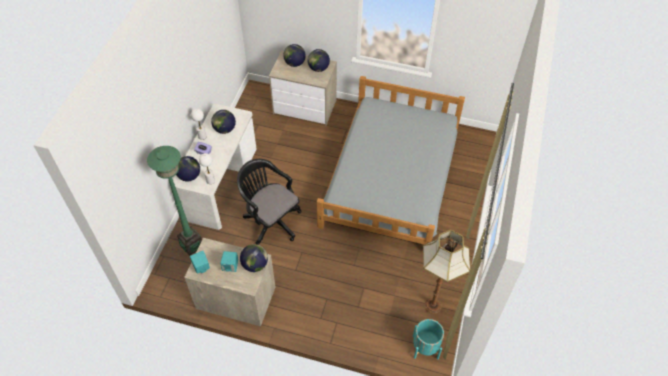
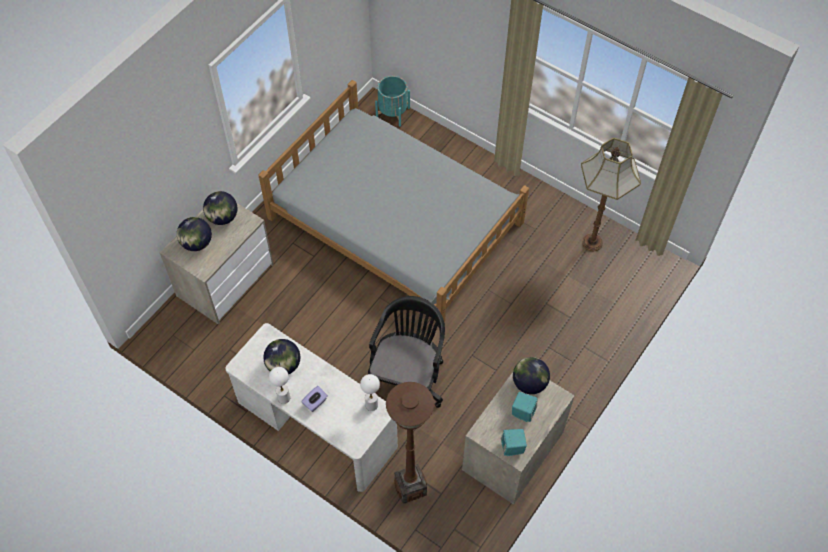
camera: 70 degrees left, 5 degrees up
green floor lamp [147,146,202,256] -> brown floor lamp [386,382,434,504]
globe [176,156,200,181] -> none
black office chair [237,159,301,245] -> black office chair turned 135 degrees clockwise [368,296,445,408]
turquoise planter [413,319,444,359] -> turquoise planter moved to [375,76,410,127]

